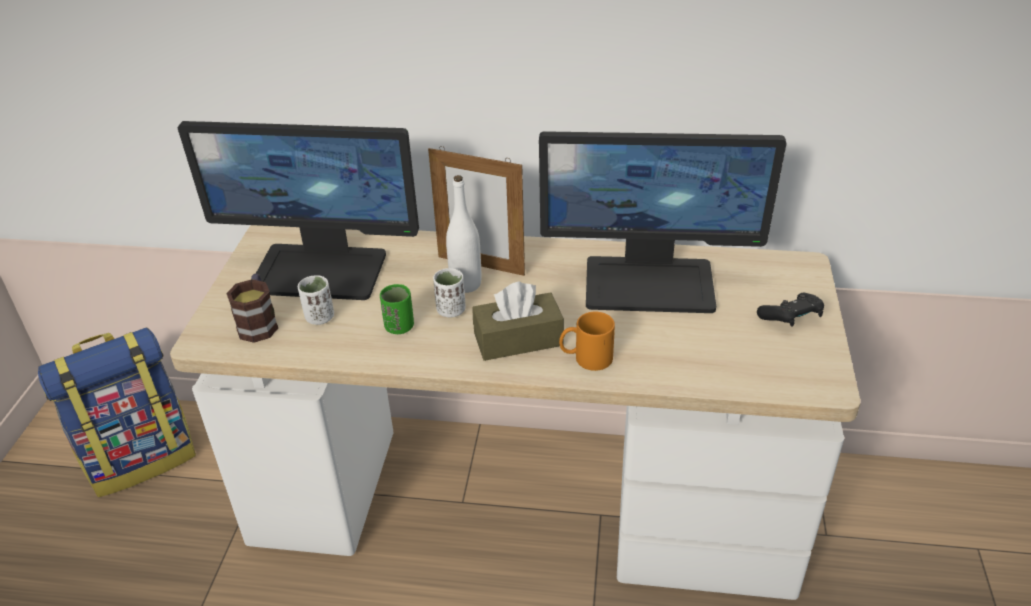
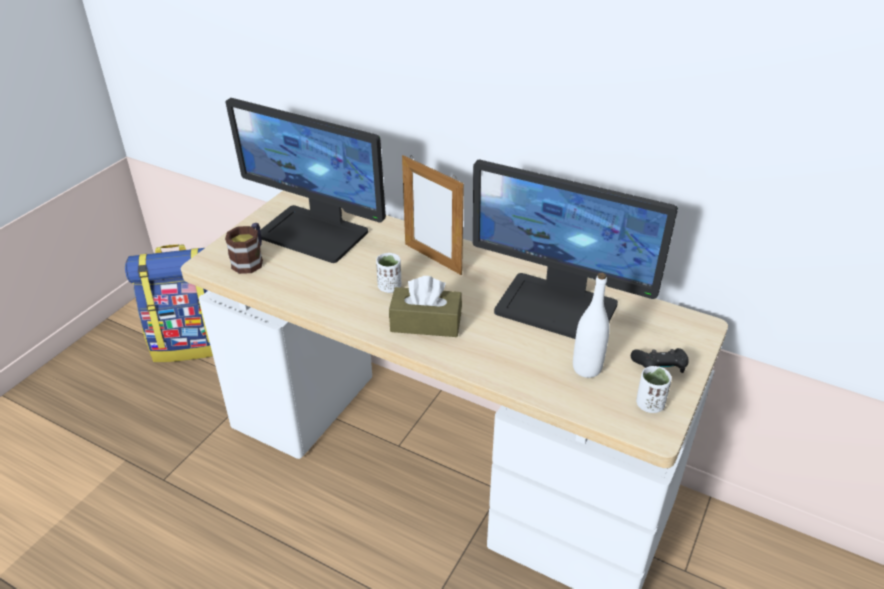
camera: 20 degrees right, 0 degrees up
white cup [298,275,334,325] -> white cup moved to [636,366,672,413]
green cup [380,284,414,334] -> none
white bottle [446,175,481,293] -> white bottle moved to [573,273,610,378]
orange mug [559,312,615,371] -> none

